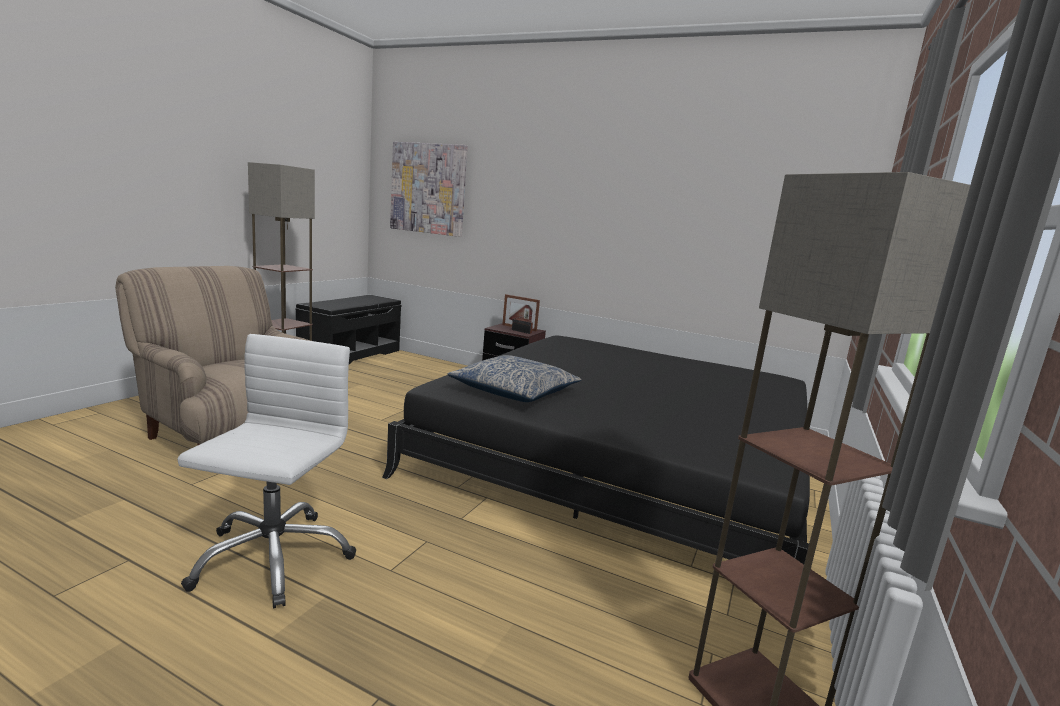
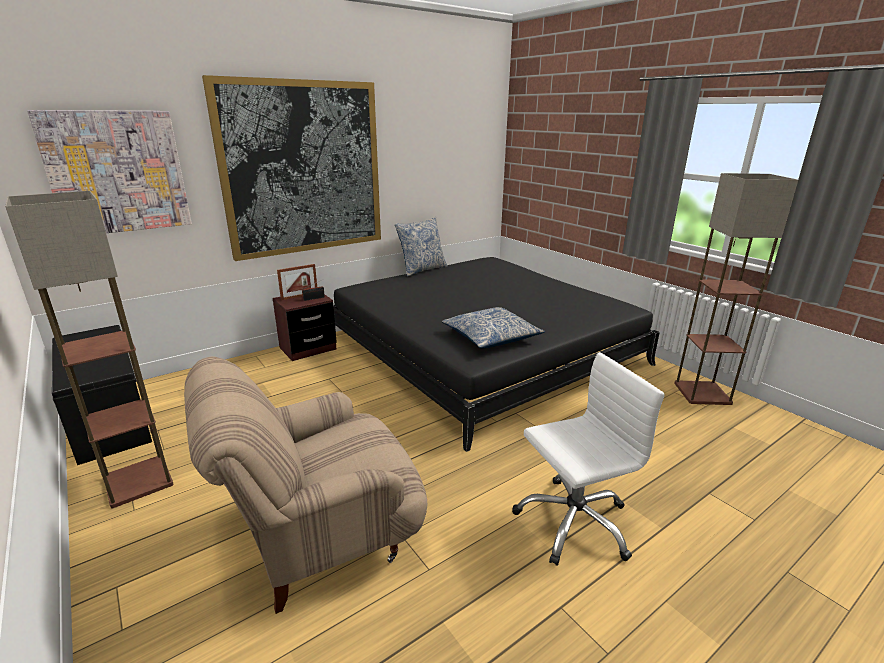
camera: 60 degrees left, 10 degrees up
white office chair [177,334,356,608] -> white office chair turned 120 degrees clockwise [512,352,665,566]
none -> picture [202,75,381,261]
none -> pillow [395,217,448,277]

